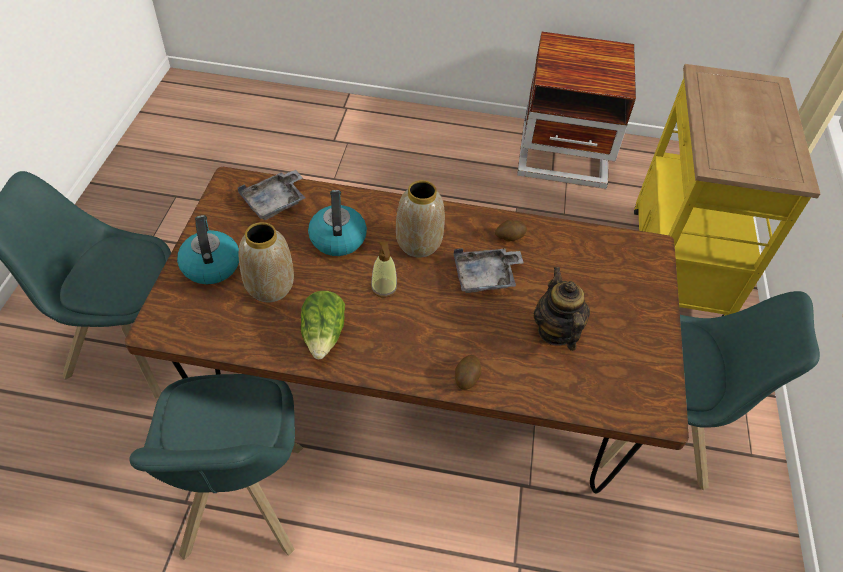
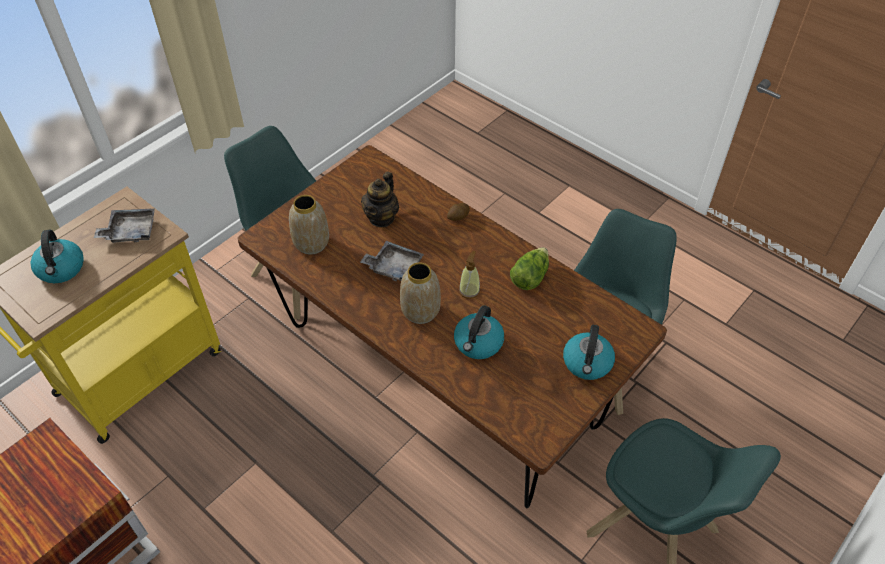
camera: 145 degrees left, 0 degrees up
grey tray [238,170,305,220] -> grey tray moved to [94,209,155,243]
vase [239,222,294,302] -> vase moved to [289,195,329,255]
potato [495,220,527,241] -> none
none -> kettle [31,230,84,283]

